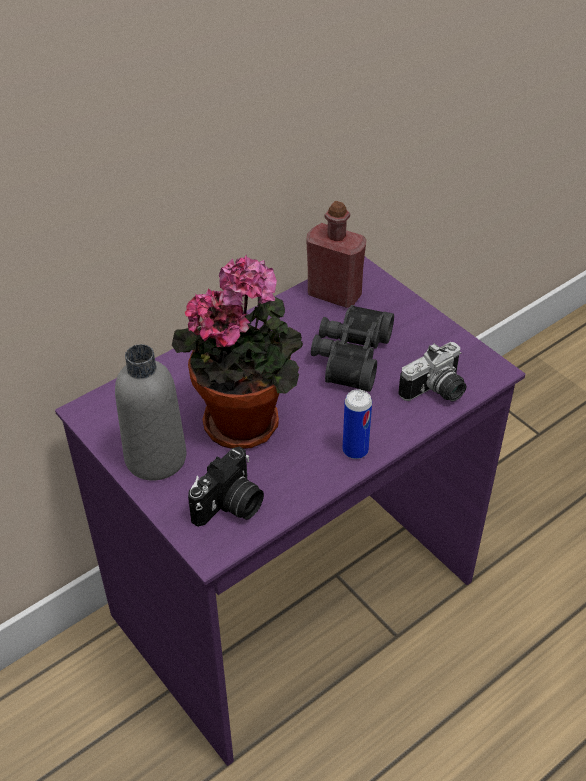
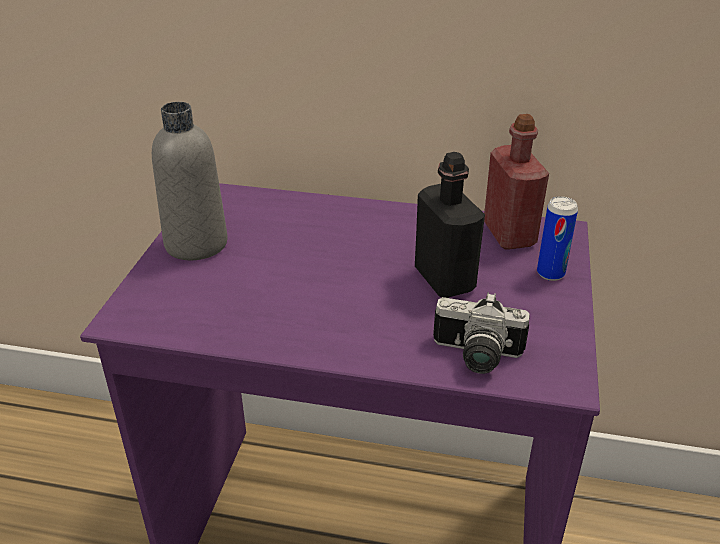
camera: 50 degrees right, 10 degrees down
potted plant [172,255,304,449] -> none
camera [188,447,264,527] -> none
black binoculars [311,305,394,392] -> black bottle [415,152,485,298]
can [342,390,372,459] -> can moved to [537,196,578,281]

